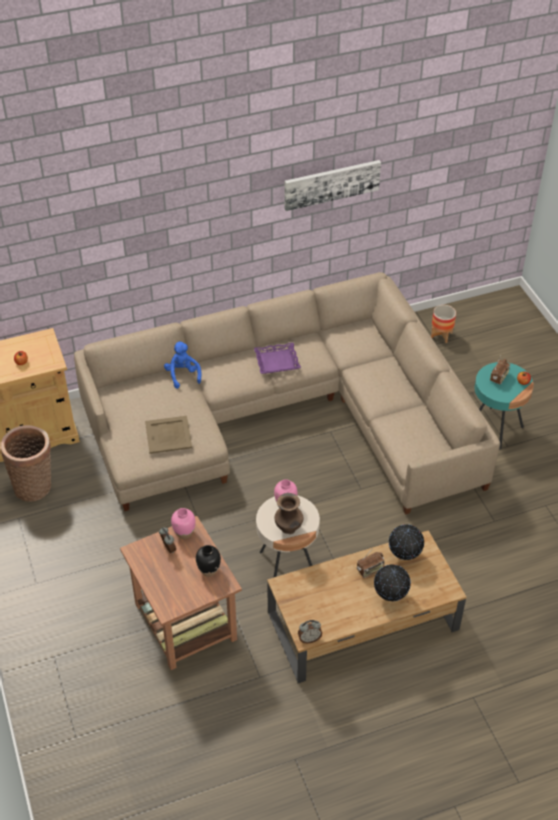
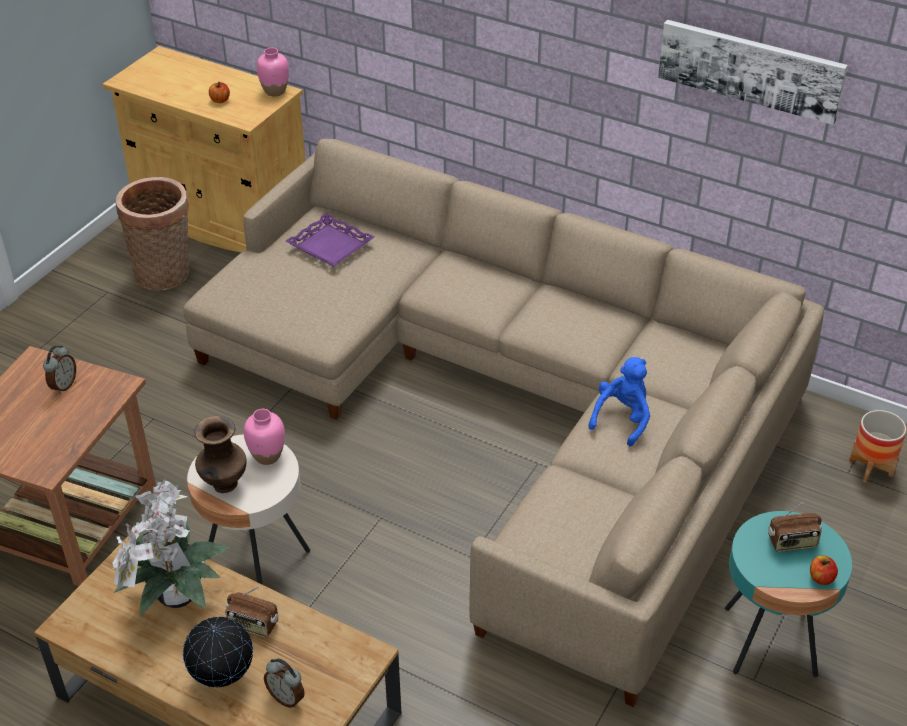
camera: 50 degrees right, 5 degrees down
beige tray [145,416,192,454] -> none
blue plush toy [164,341,201,389] -> blue plush toy moved to [588,357,650,446]
pink vase [171,508,196,539] -> pink vase moved to [257,48,289,96]
black vase [196,545,221,577] -> none
purple tray [254,342,301,374] -> purple tray moved to [286,213,374,267]
alarm clock [298,620,322,643] -> alarm clock moved to [264,659,305,708]
globe [389,524,424,560] -> none
none -> potted plant [112,479,230,617]

